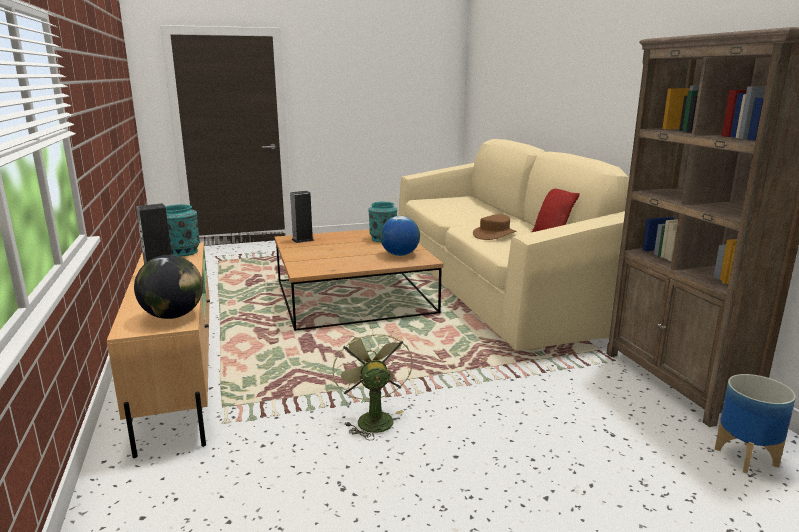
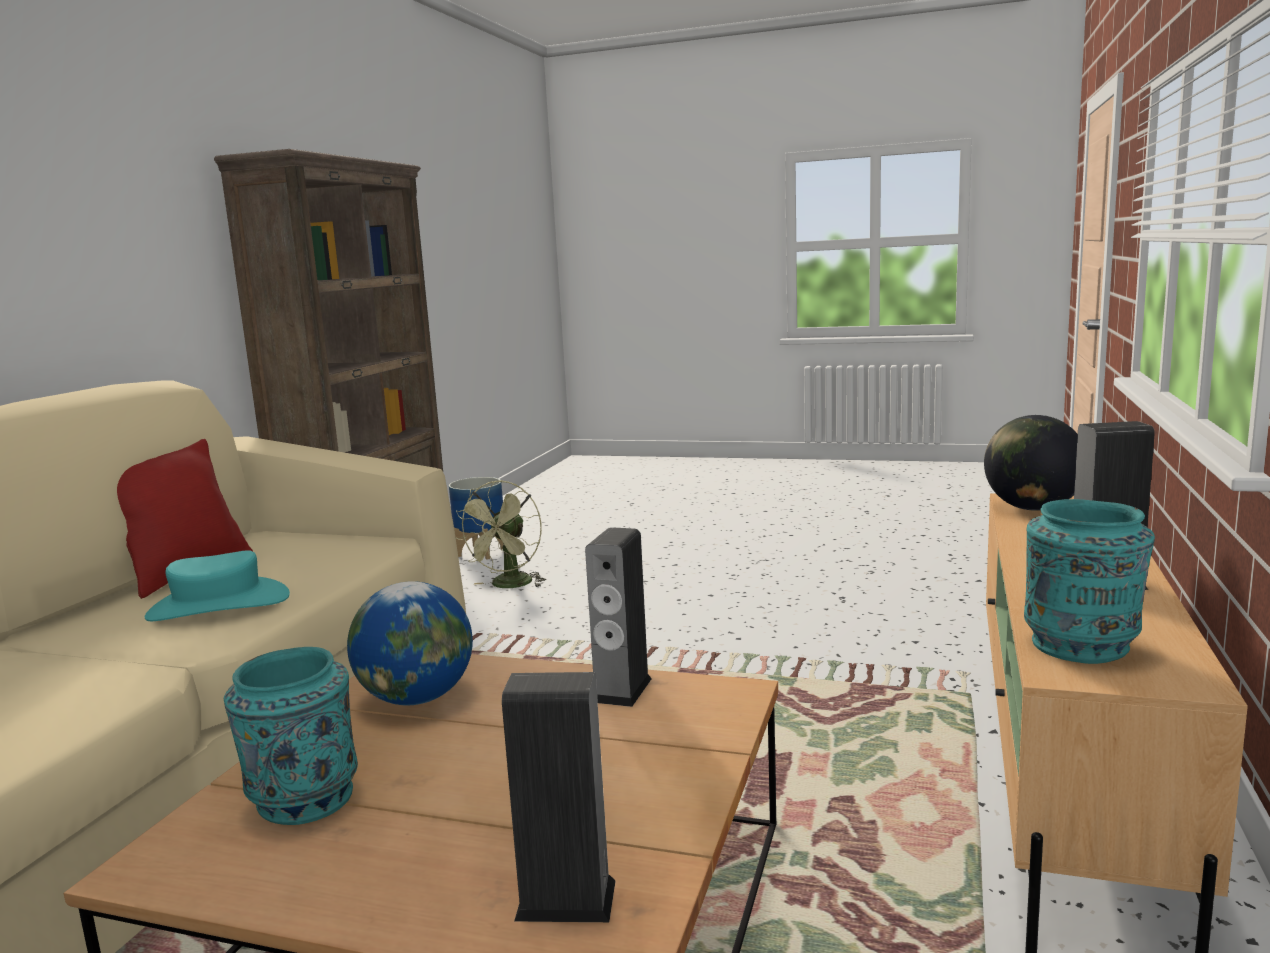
camera: 145 degrees left, 5 degrees down
green fan [332,327,413,441] -> green fan moved to [456,480,546,588]
brown hat [473,214,517,240] -> turquoise hat [145,550,290,621]
none -> speaker [585,527,652,707]

